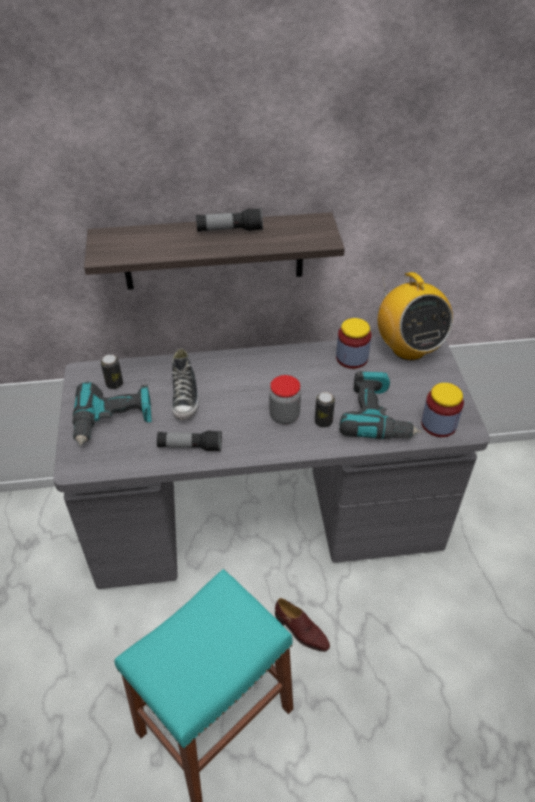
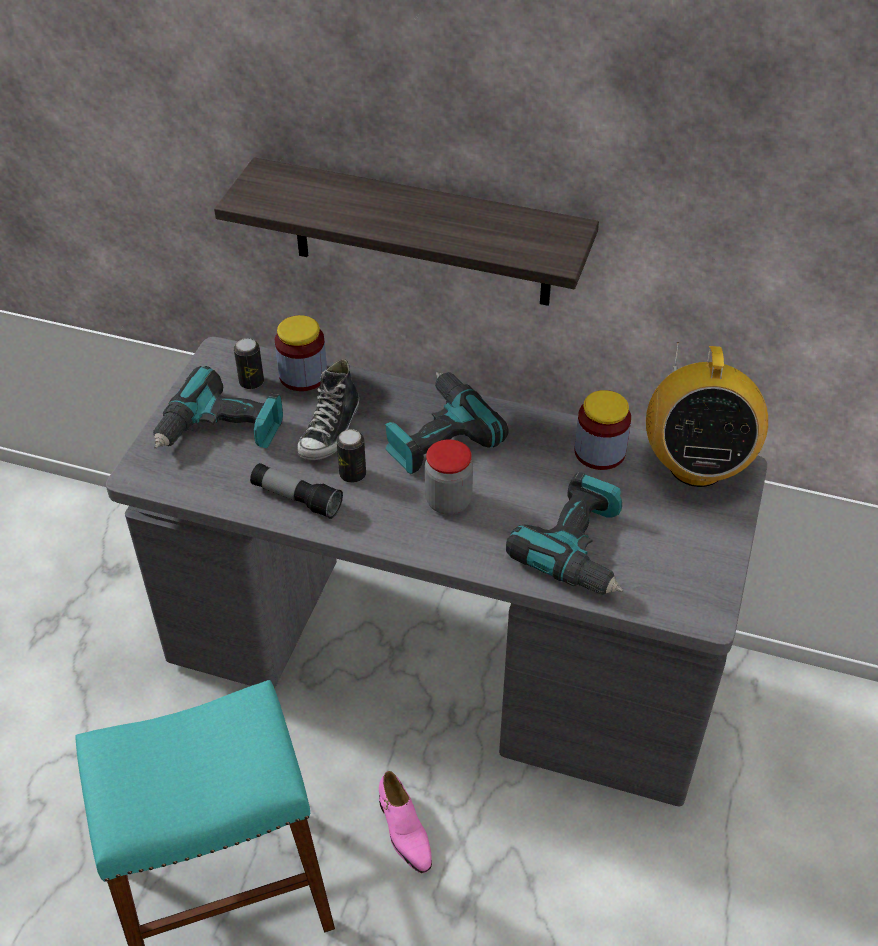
camera: 25 degrees right, 0 degrees up
flashlight [196,208,263,232] -> none
brown shoe [275,598,330,652] -> pink shoe [379,771,432,873]
can [315,392,335,428] -> can moved to [337,429,366,483]
jar [421,383,464,437] -> jar moved to [275,315,327,391]
none -> power drill [384,372,509,474]

